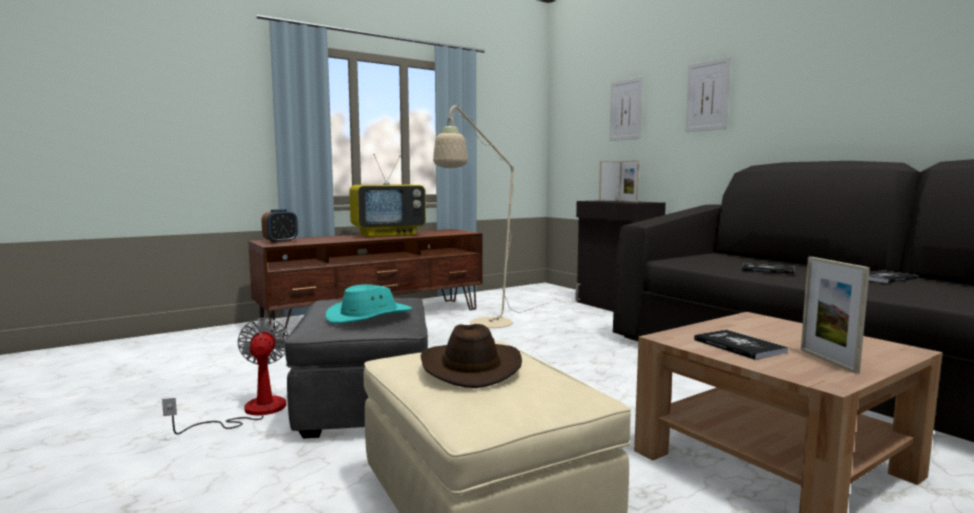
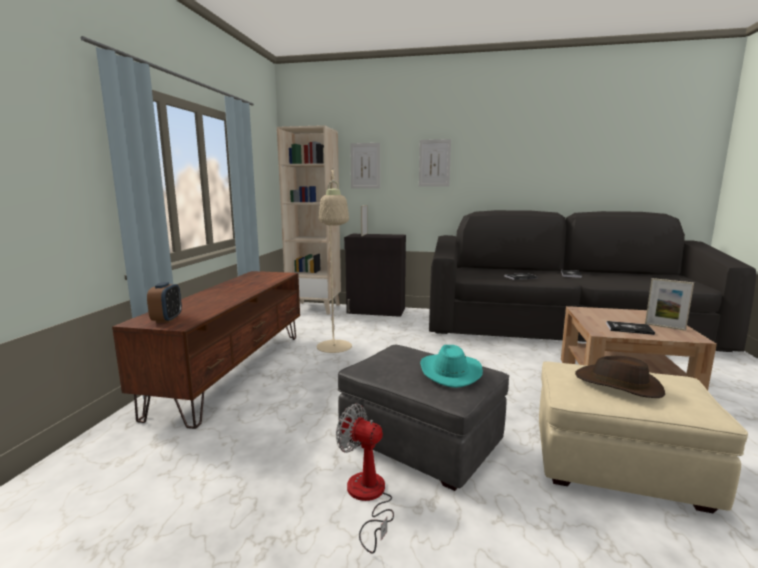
camera: 45 degrees left, 5 degrees up
television [349,154,426,237] -> none
picture frame [619,160,640,202] -> none
none -> beige bookcase [277,125,341,315]

